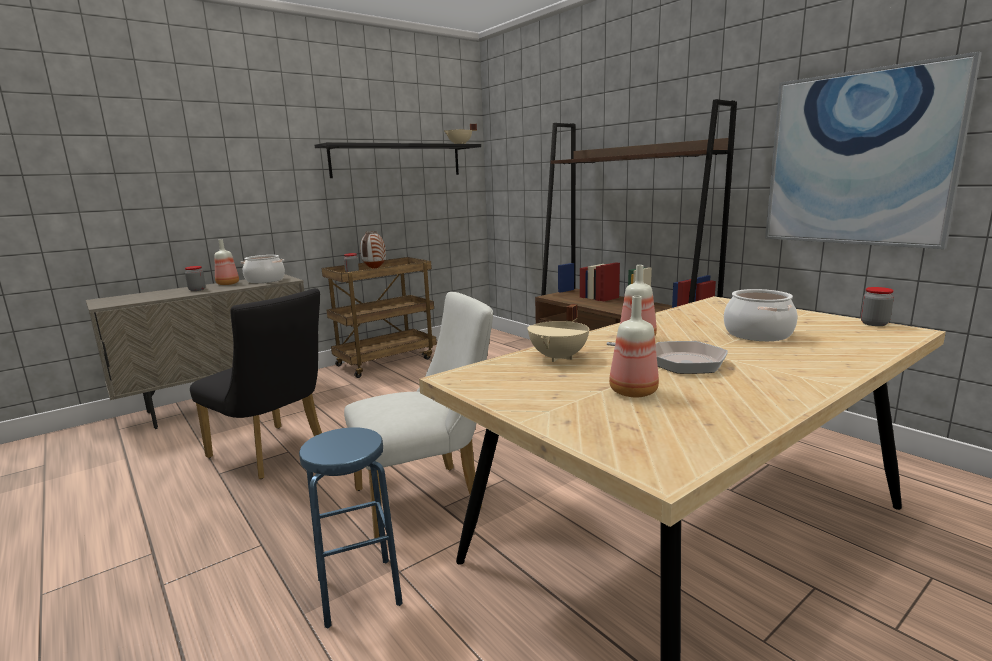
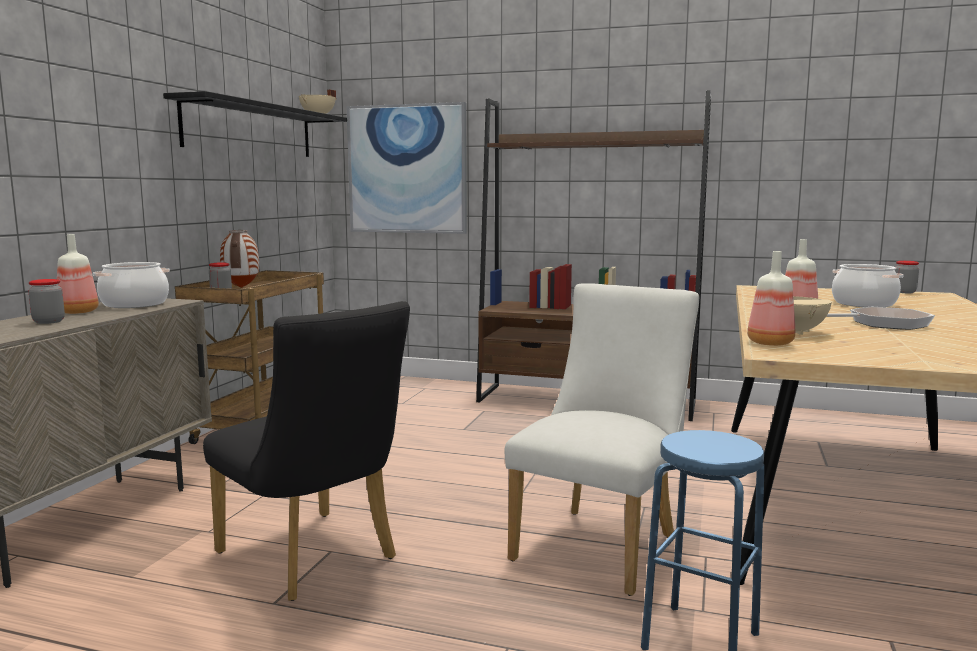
camera: 35 degrees left, 5 degrees down
black chair [190,288,322,479] -> black chair turned 45 degrees clockwise [203,301,410,601]
bottle [609,296,659,397] -> bottle moved to [747,251,795,346]
picture [765,51,982,249] -> picture moved to [346,102,467,234]

